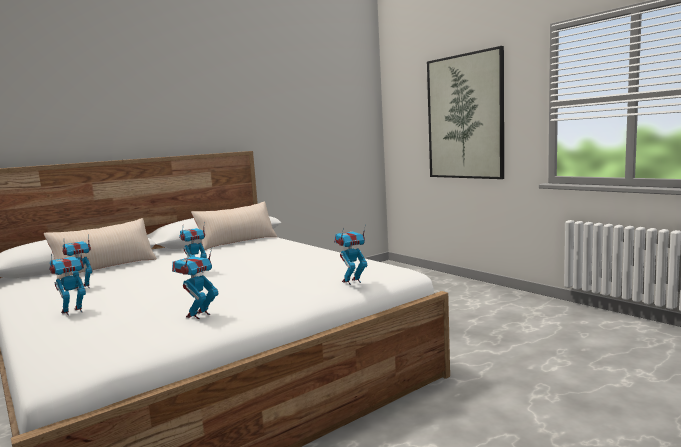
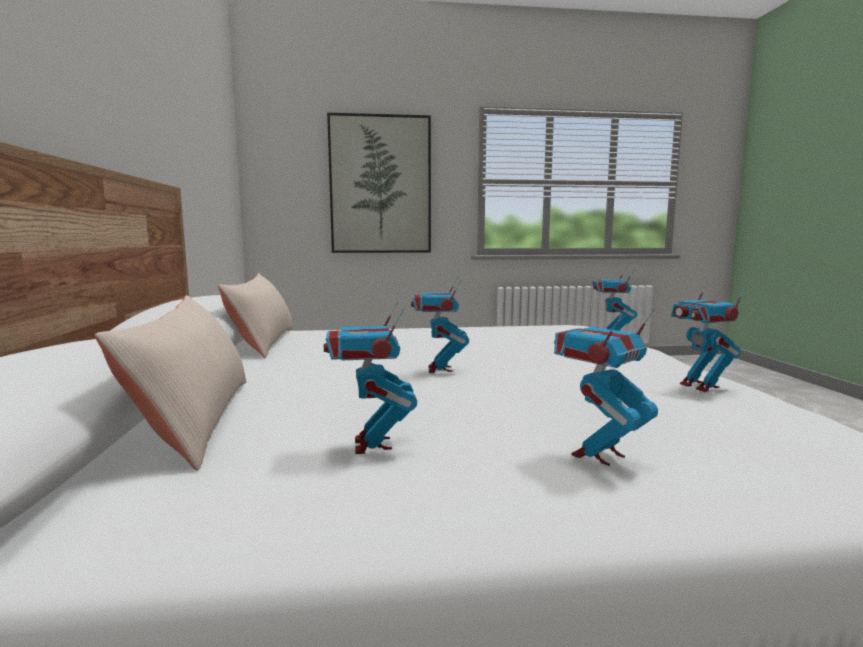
camera: 60 degrees left, 0 degrees up
toy robot [49,249,86,316] -> toy robot turned 60 degrees clockwise [554,307,658,466]

